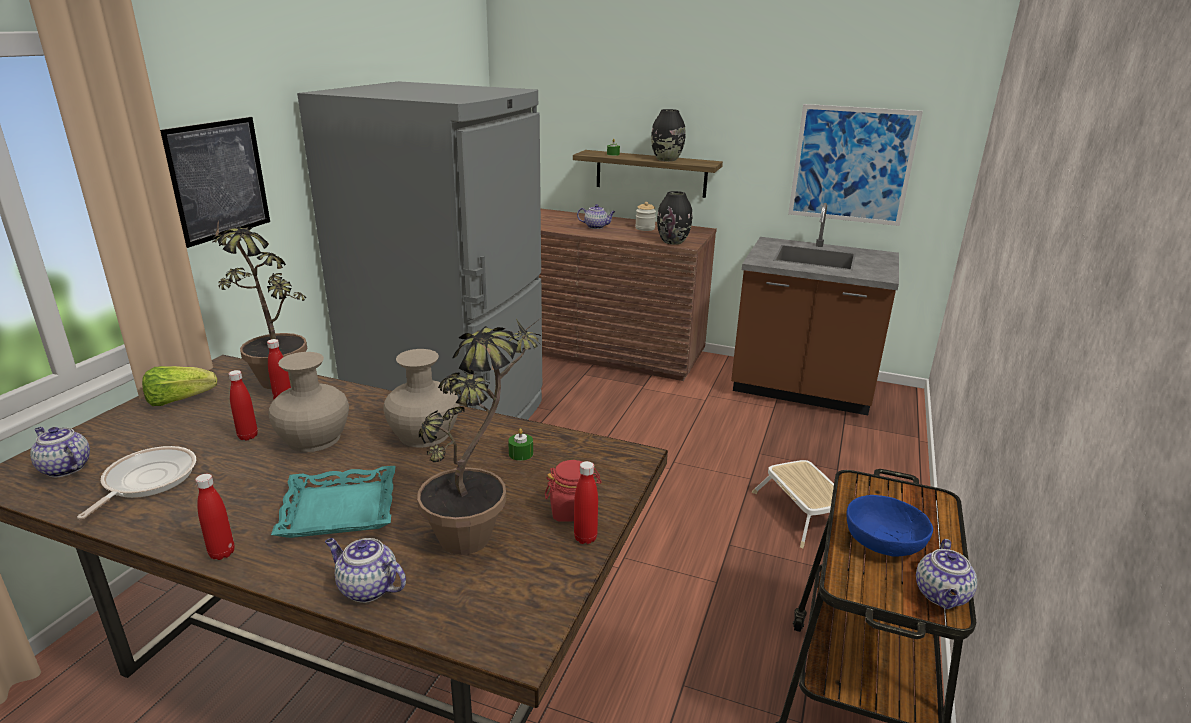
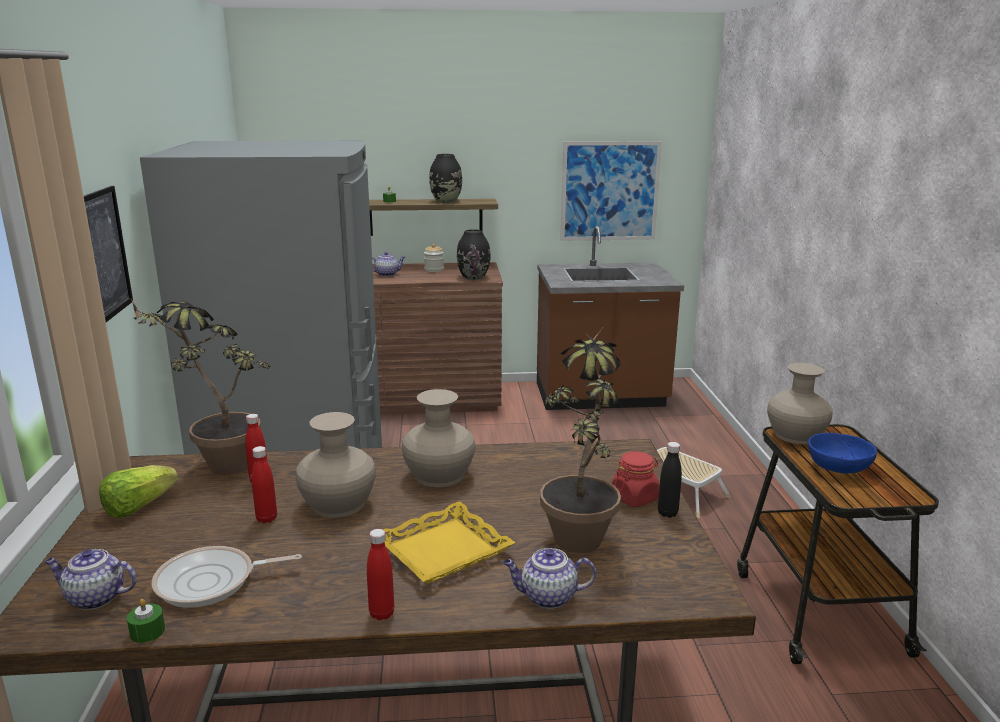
camera: 25 degrees left, 5 degrees down
frying pan [77,446,196,519] -> frying pan turned 90 degrees counterclockwise [151,546,302,608]
turquoise tray [271,466,395,538] -> yellow tray [383,501,516,583]
green candle [508,428,533,461] -> green candle moved to [127,599,165,643]
red bottle [574,461,598,544] -> black bottle [658,442,682,518]
teapot [916,539,977,609] -> none
none -> beige vase [767,363,833,444]

